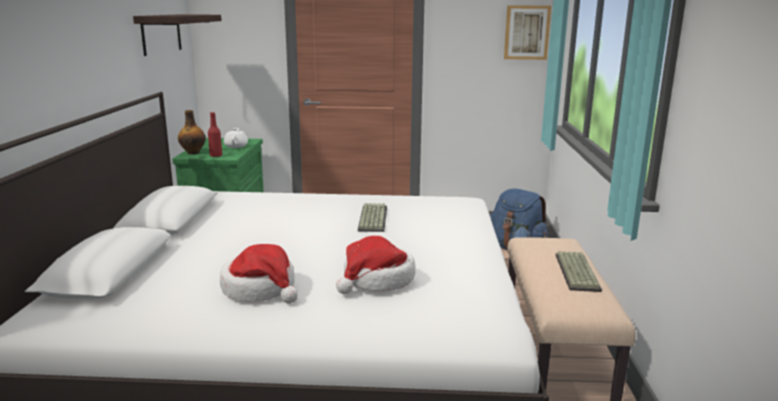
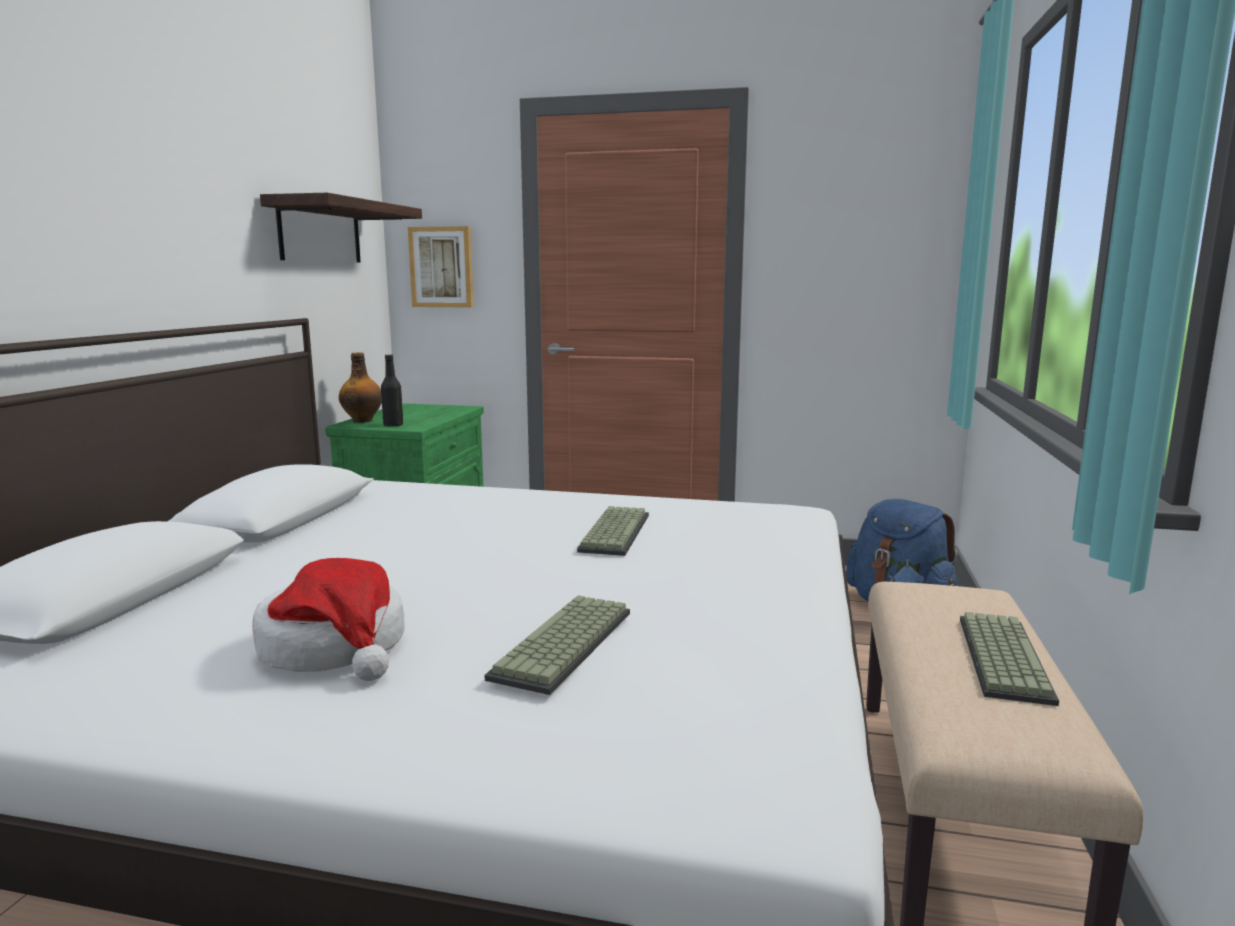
camera: 10 degrees right, 5 degrees down
red bottle [208,112,222,157] -> black bottle [381,354,403,427]
white teapot [224,128,248,148] -> none
hat [336,236,416,294] -> keyboard [484,595,630,695]
picture [504,5,551,60] -> picture moved to [408,226,473,308]

